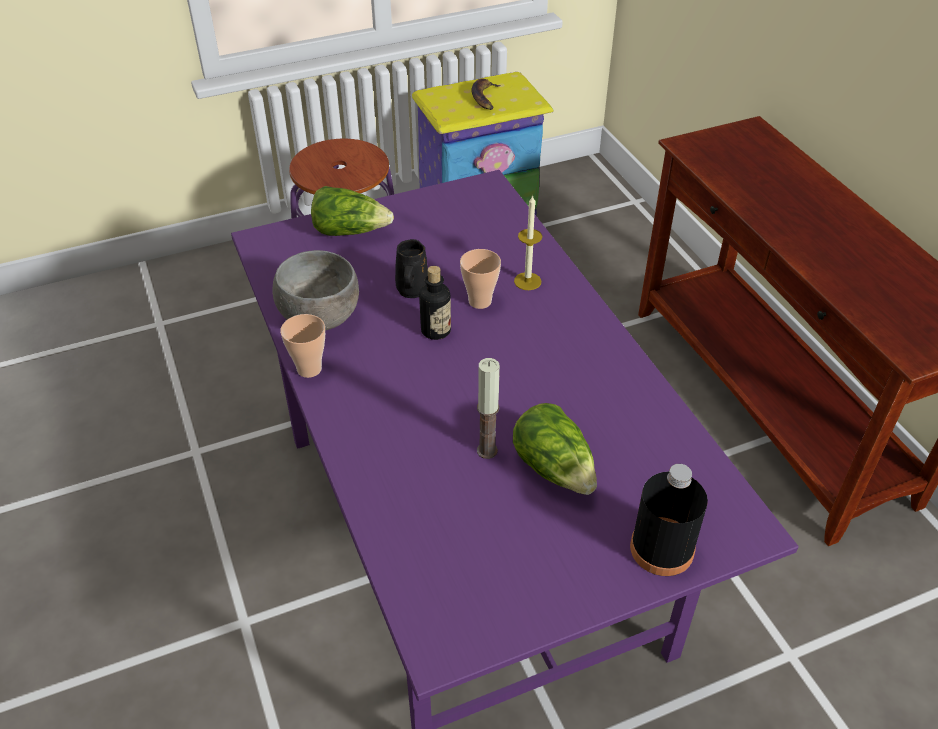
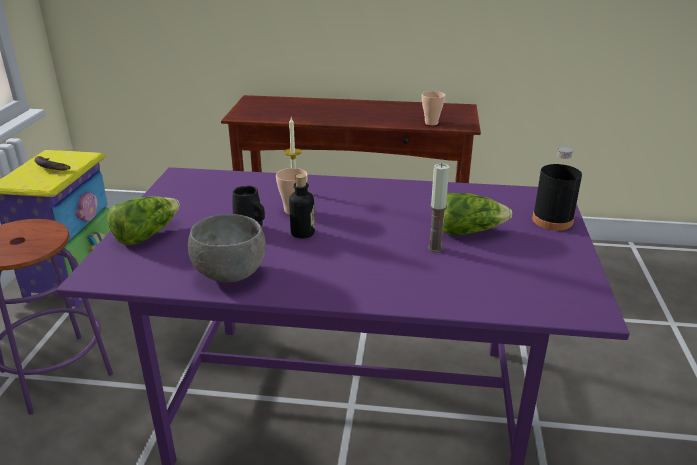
camera: 60 degrees left, 15 degrees down
cup [280,314,325,378] -> cup moved to [422,91,445,125]

